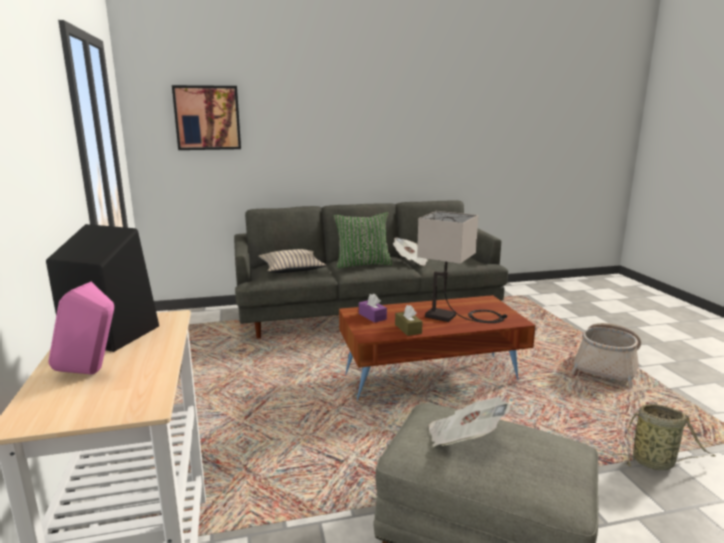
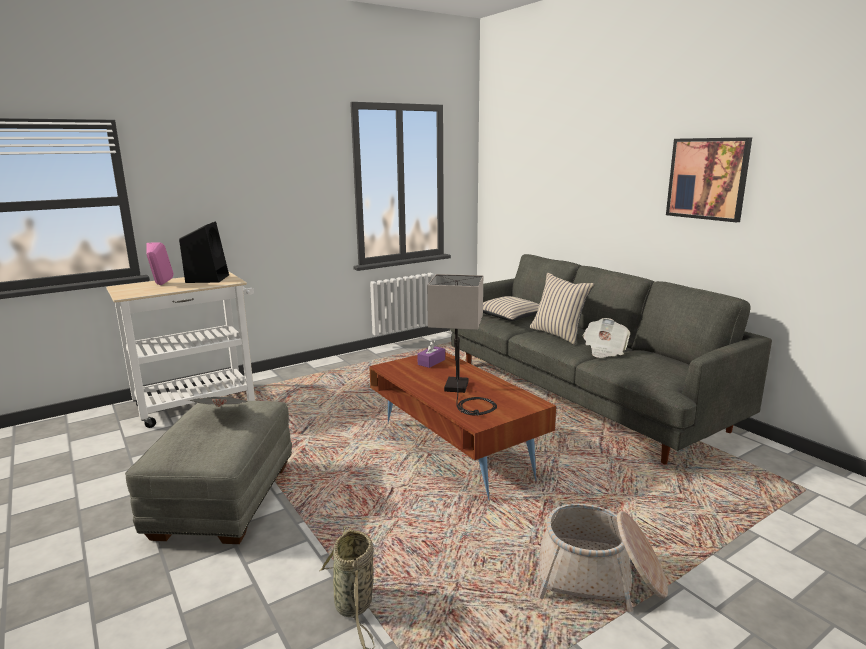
camera: 70 degrees right, 0 degrees up
picture [172,85,241,150] -> picture moved to [666,137,752,222]
green pillow [333,212,393,269] -> beige pillow [529,273,595,345]
brown tissue box [395,305,422,336] -> none

